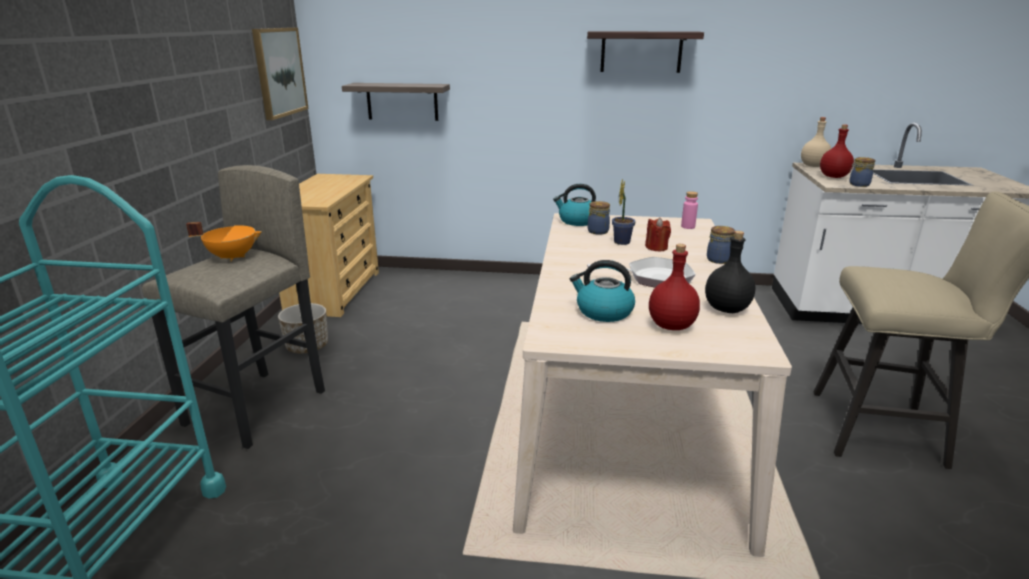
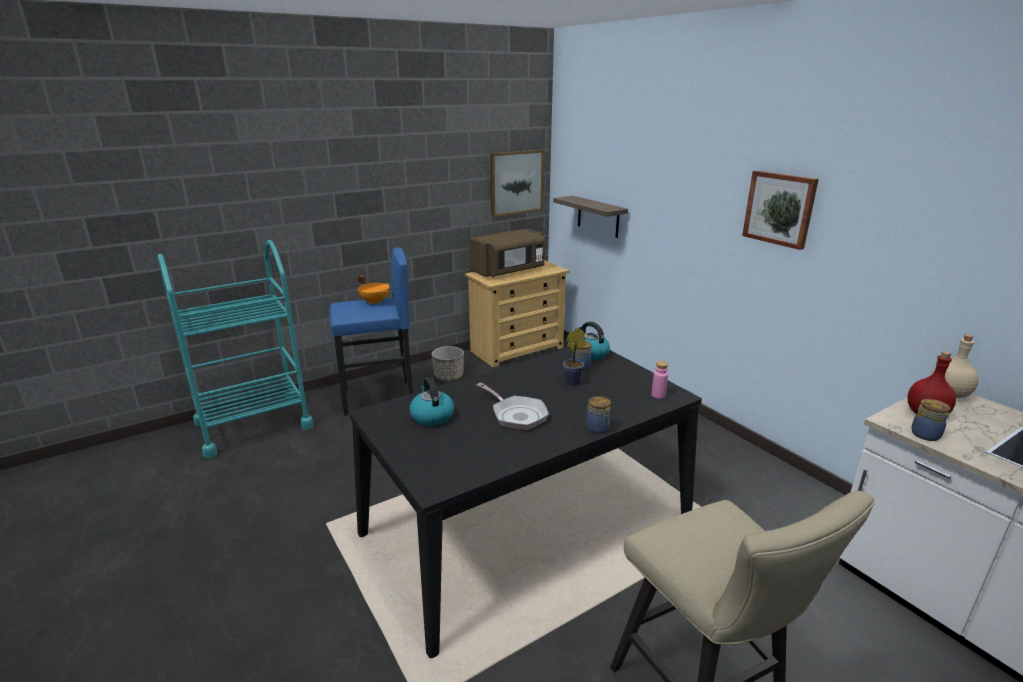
camera: 50 degrees right, 0 degrees up
grey stool [142,165,325,449] -> blue stool [329,247,414,416]
beige dining table [513,213,792,557] -> black dining table [349,348,702,658]
shelf [587,31,704,73] -> picture [742,171,819,250]
red candle [645,217,671,251] -> none
red bottle [649,244,700,330] -> none
black bottle [705,231,755,313] -> none
none -> brown microwave [469,229,545,277]

